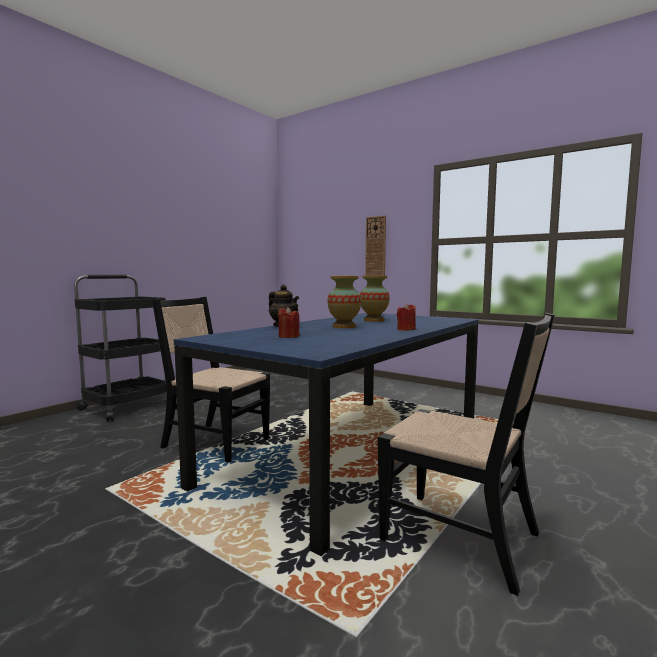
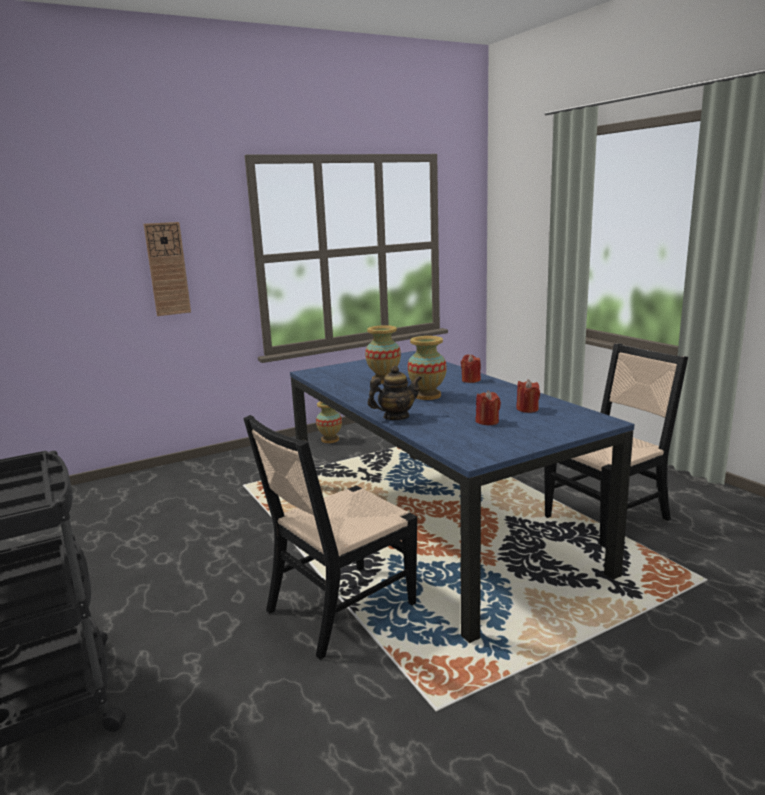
camera: 65 degrees left, 10 degrees up
none -> vase [316,401,342,443]
none -> red candle [516,379,540,413]

